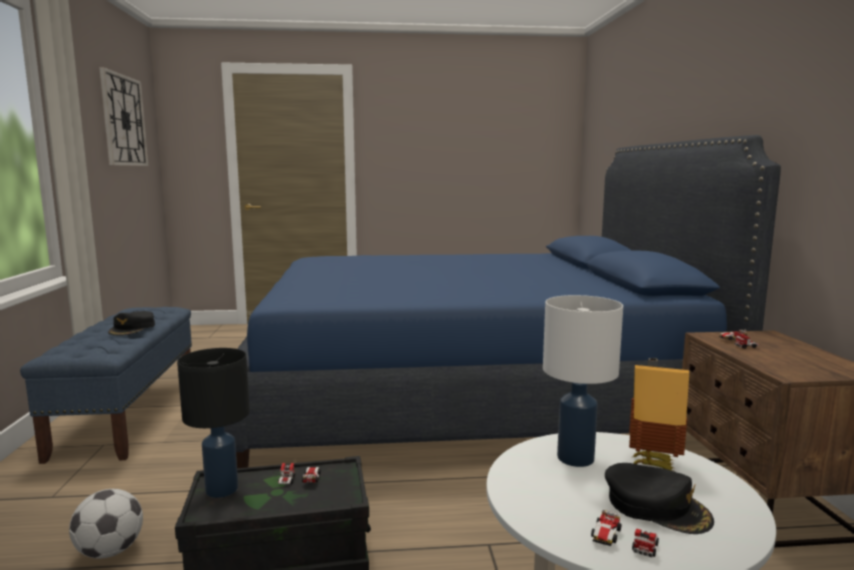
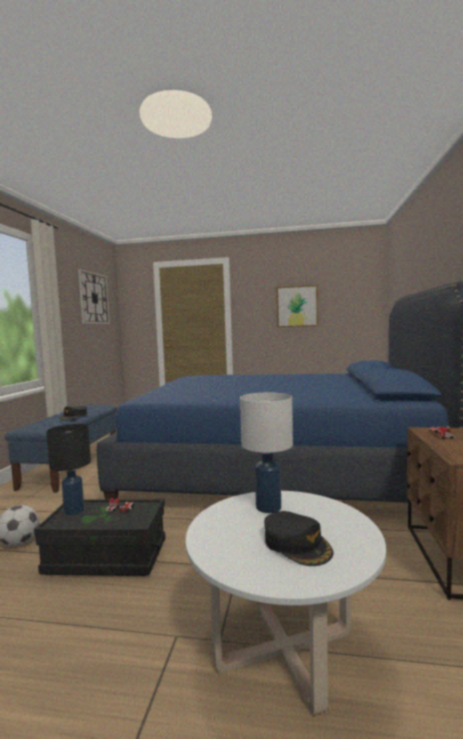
camera: 15 degrees right, 5 degrees down
toy car [591,509,659,558] -> none
toy house [629,358,689,471] -> none
none -> picture [277,285,318,327]

